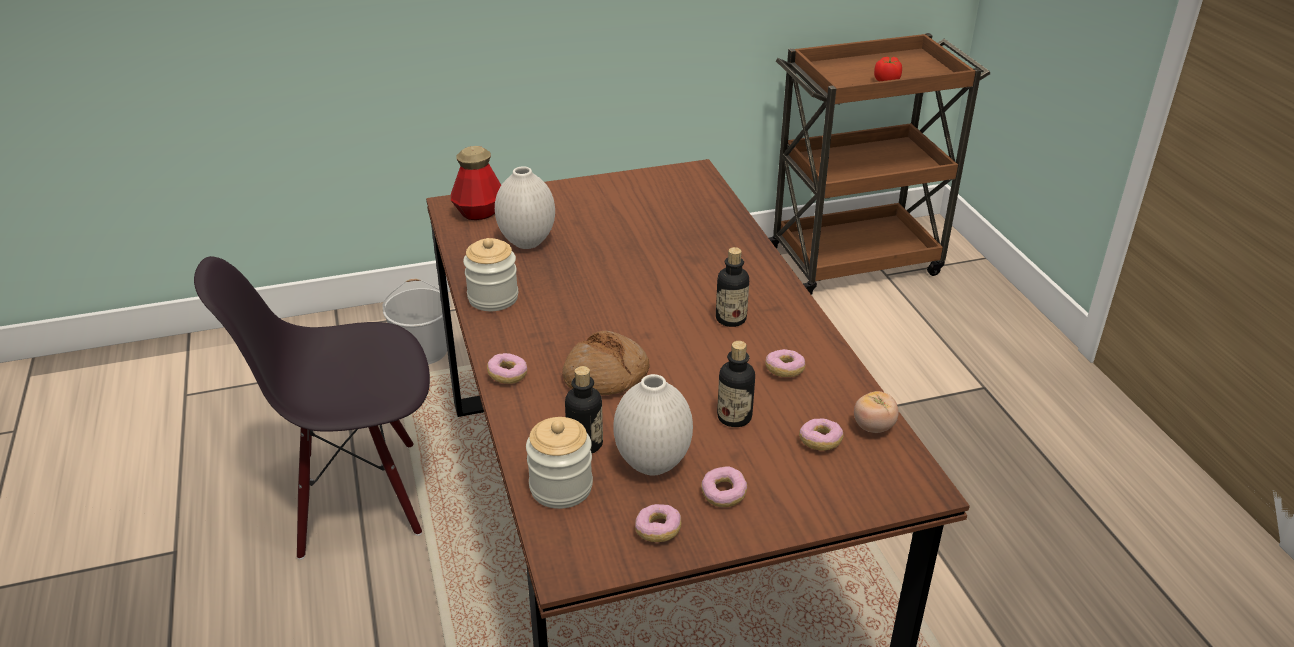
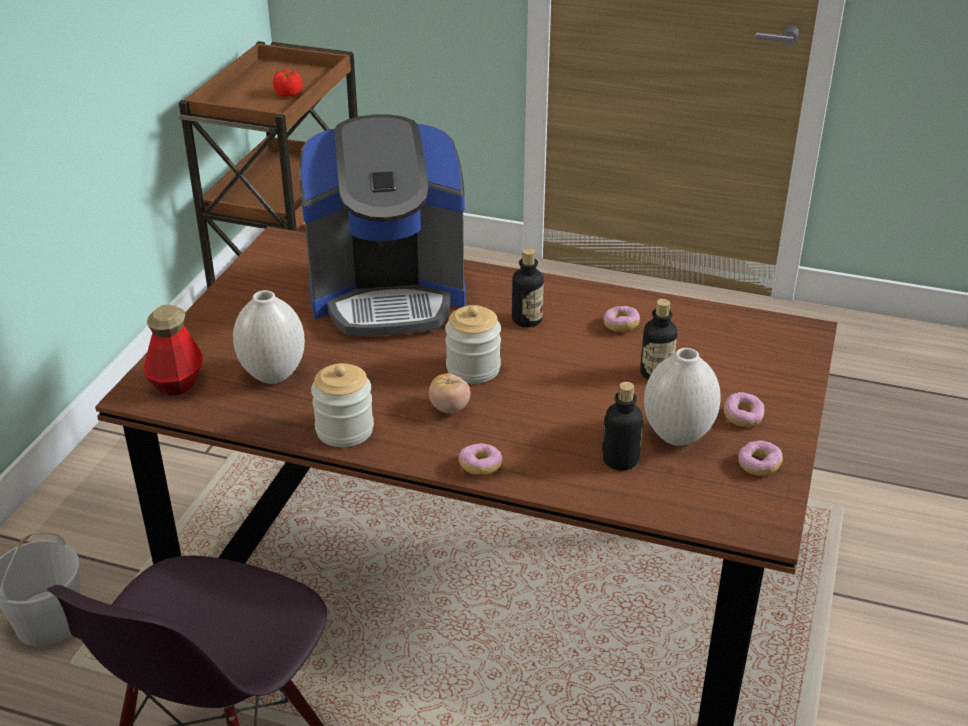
camera: 55 degrees left, 0 degrees up
jar [526,417,593,509] -> jar moved to [445,305,501,384]
bread [563,331,650,395] -> none
donut [799,418,844,451] -> none
tomato [854,391,899,433] -> tomato moved to [429,373,470,413]
none -> coffee machine [299,114,465,336]

